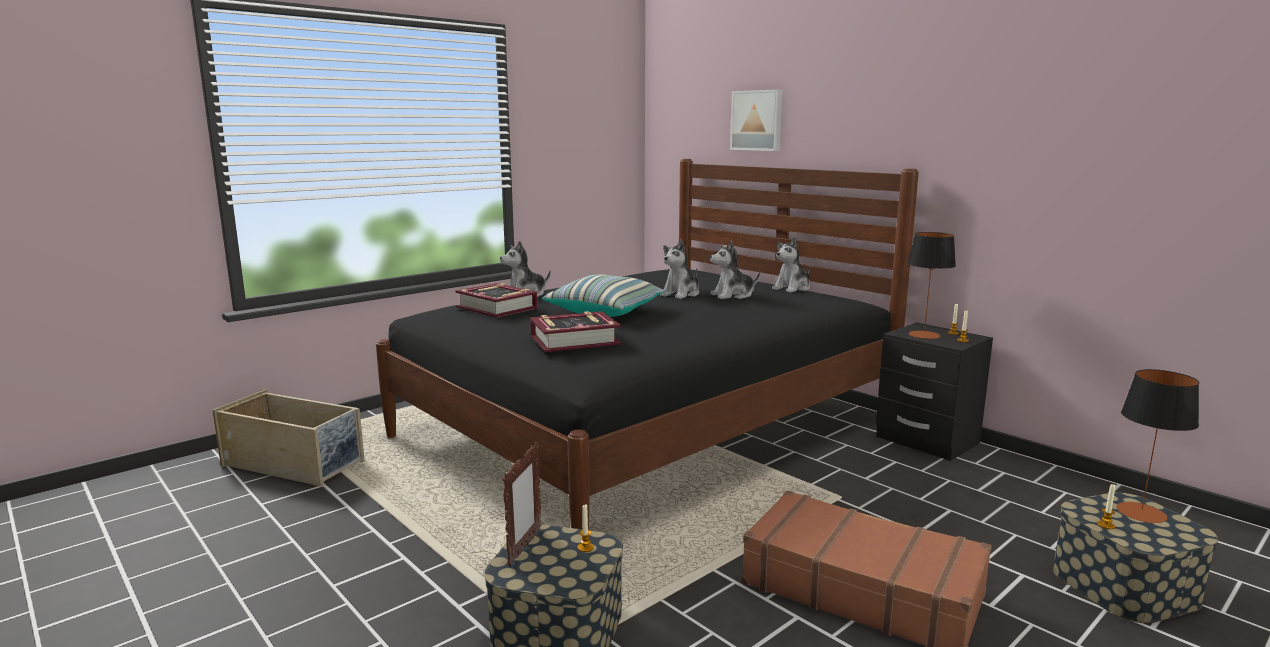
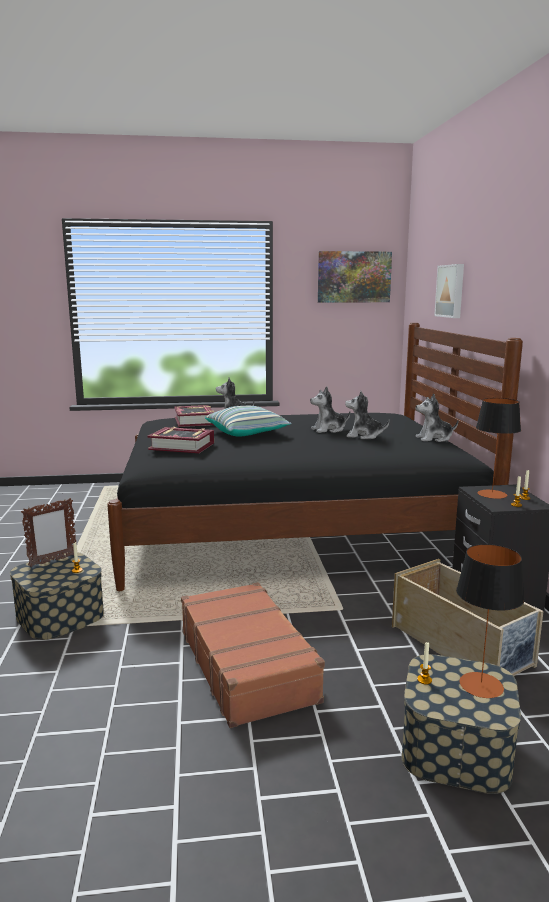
camera: 35 degrees right, 0 degrees up
beige storage box [212,389,365,486] -> beige storage box moved to [392,559,544,676]
none -> picture [318,251,392,303]

